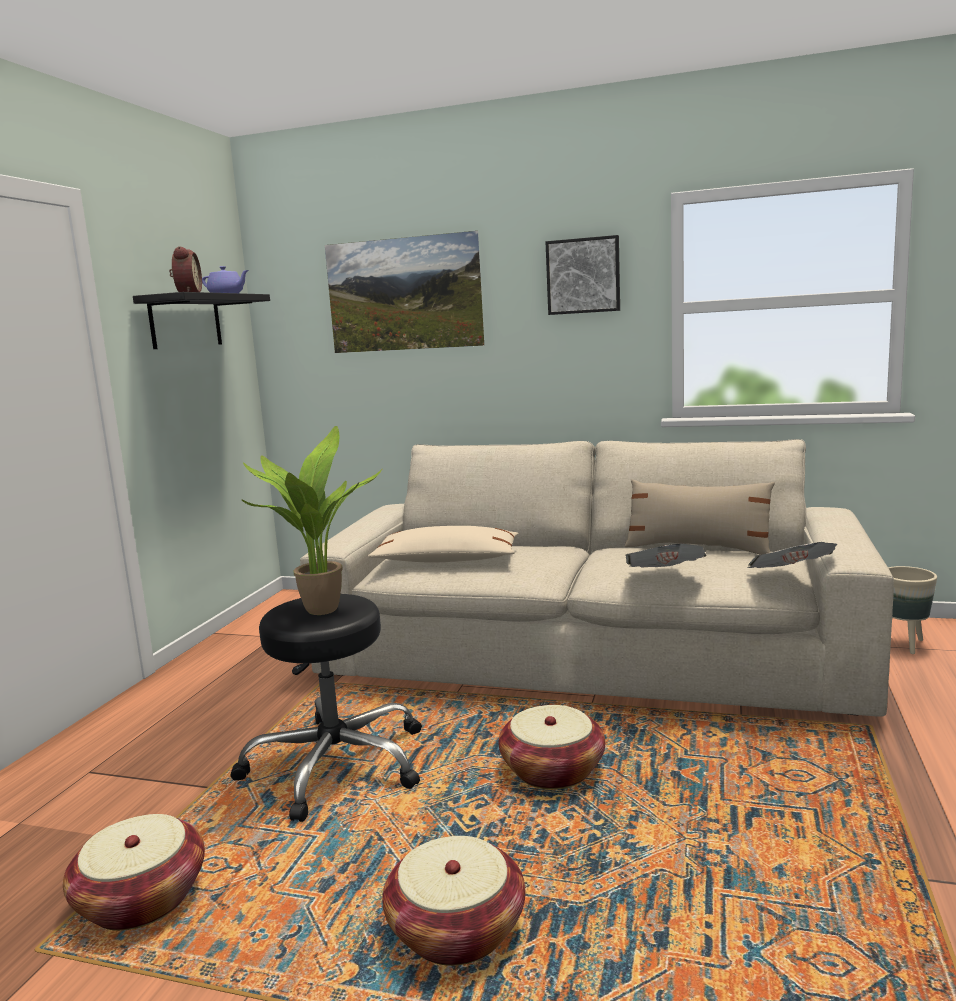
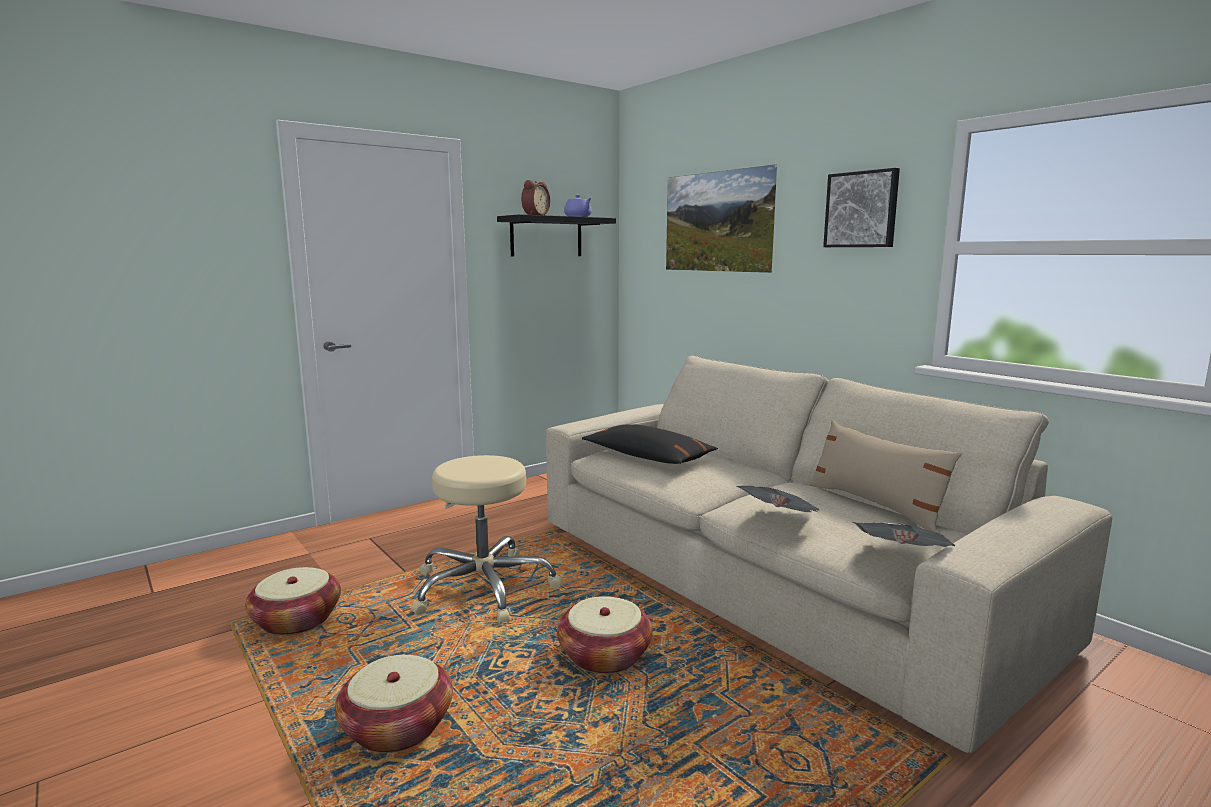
camera: 35 degrees right, 0 degrees up
black stool [231,594,422,822] -> beige stool [411,455,563,624]
potted plant [242,426,383,615] -> none
beige pillow [368,526,519,563] -> black pillow [582,424,718,464]
beige planter [888,566,937,654] -> none

